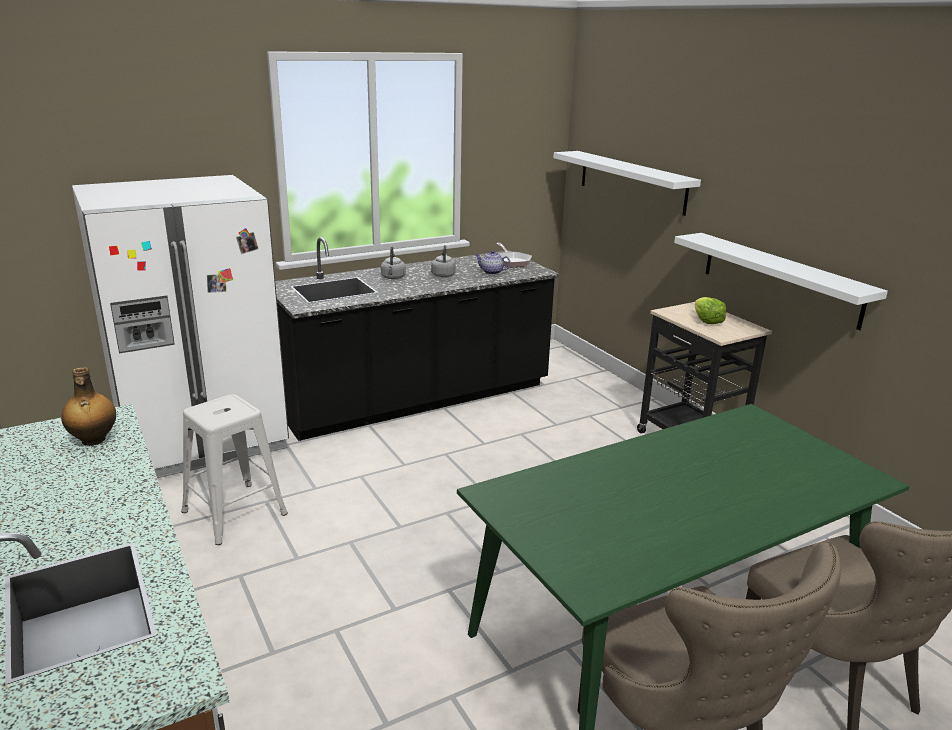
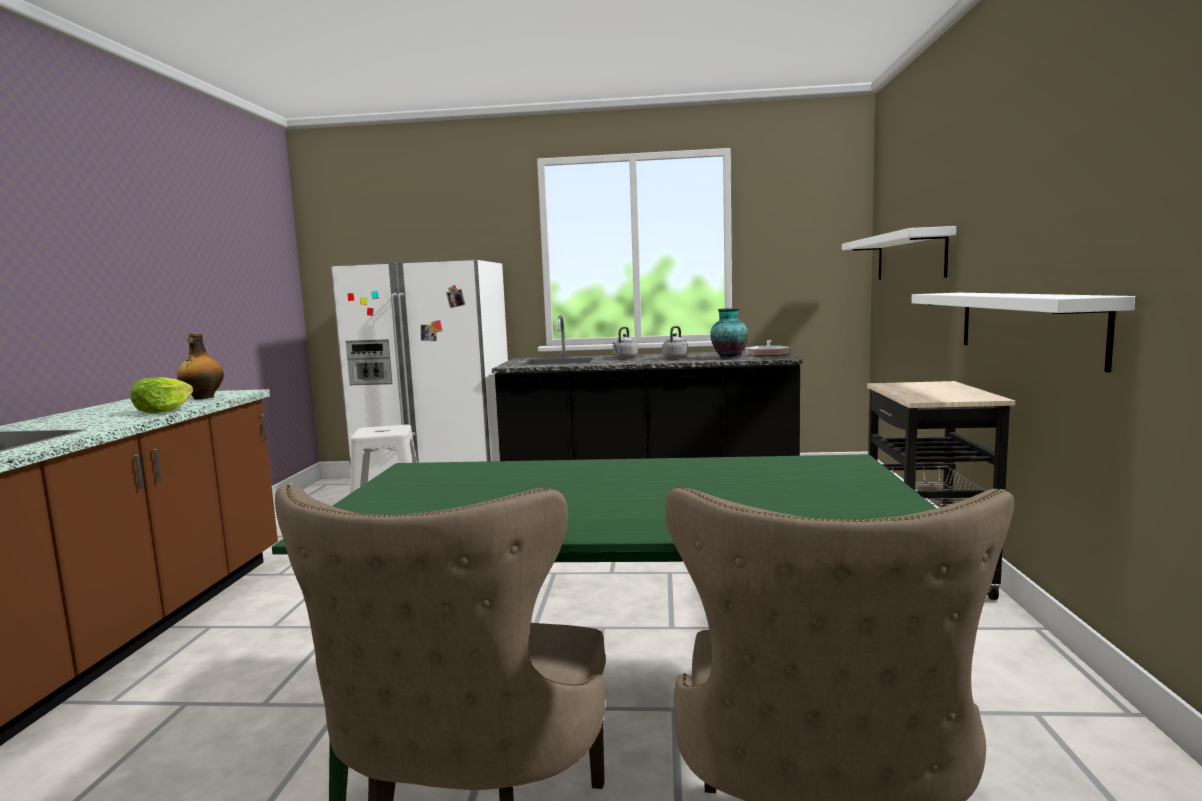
camera: 35 degrees right, 15 degrees down
teapot [475,250,511,275] -> vase [710,308,748,359]
lettuce [695,297,726,324] -> lettuce moved to [130,377,193,413]

